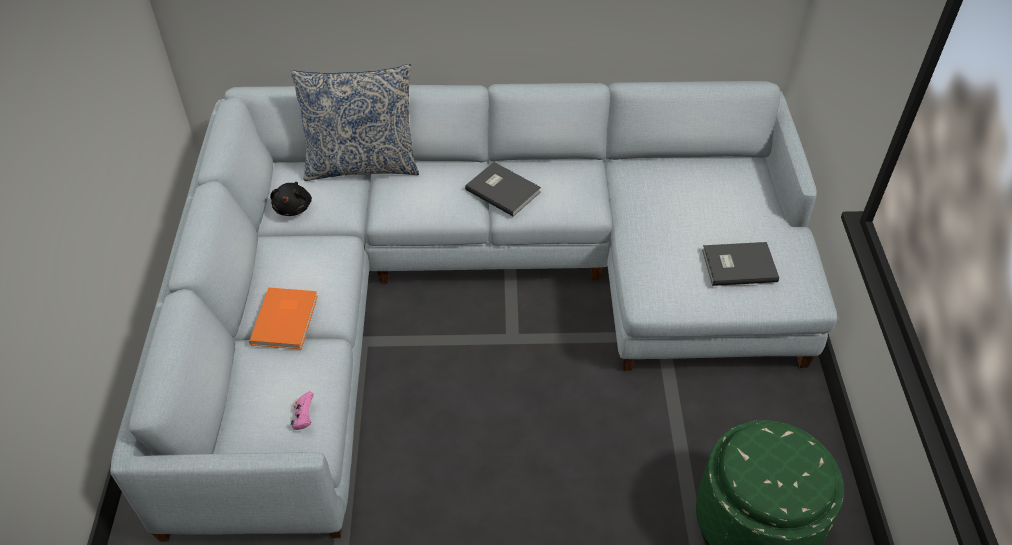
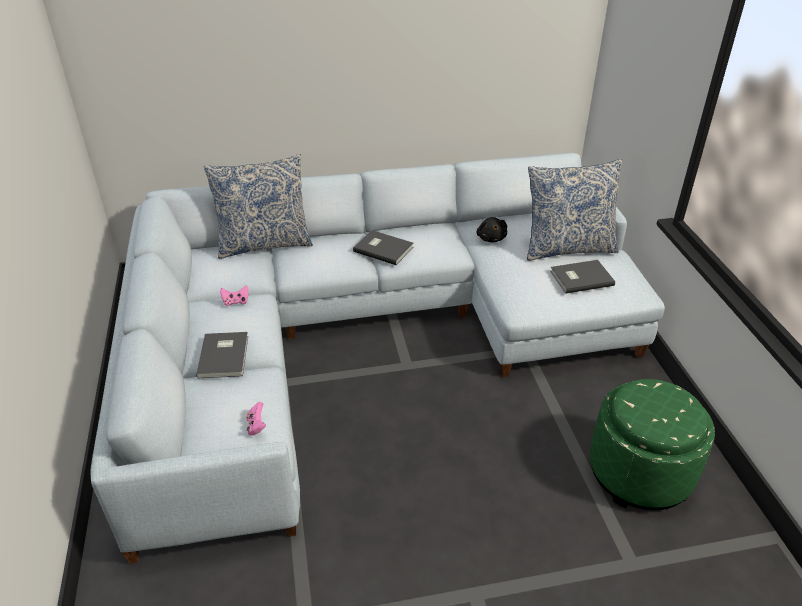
camera: 10 degrees left, 10 degrees down
orange book [249,287,318,349] -> grey book [196,332,248,378]
black plush toy [270,182,312,216] -> black plush toy moved to [477,217,507,242]
none -> pink game controller [220,285,249,306]
none -> pillow [527,159,622,261]

